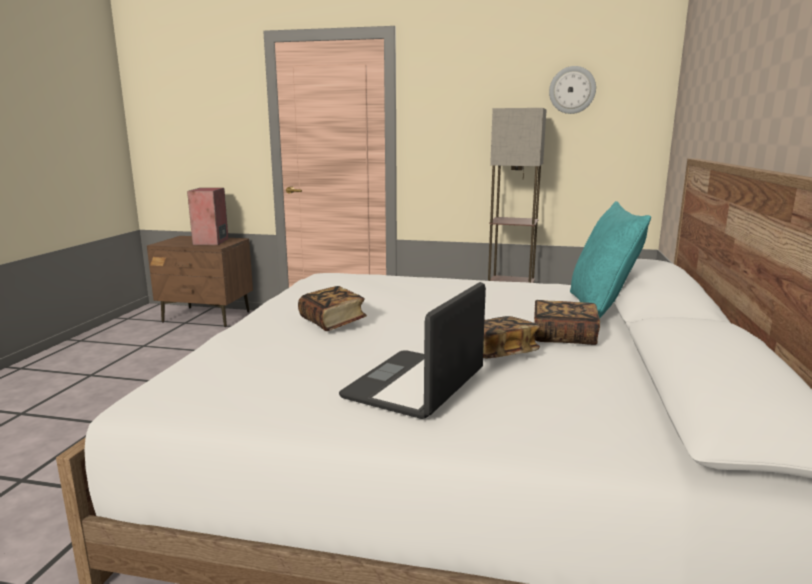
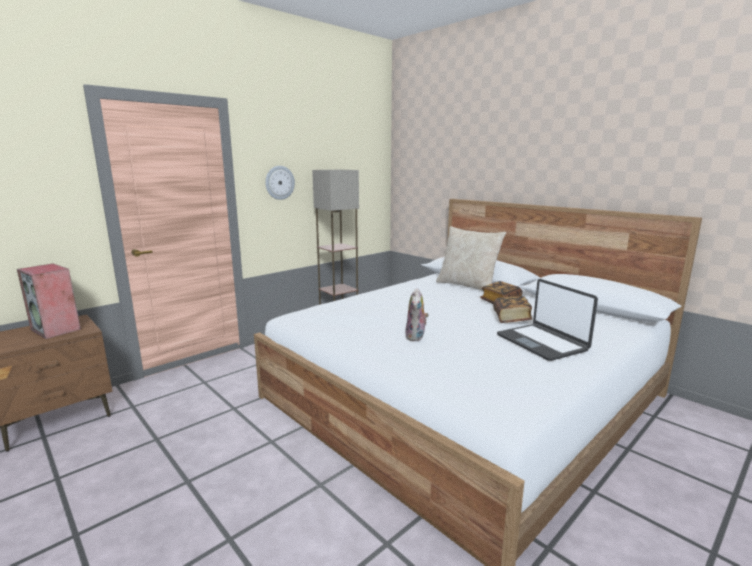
camera: 55 degrees left, 0 degrees up
book [298,286,367,331] -> plush toy [405,288,429,341]
wall clock [549,66,596,114] -> wall clock moved to [265,166,295,200]
turquoise pillow [570,201,651,318] -> beige pillow [436,226,506,291]

